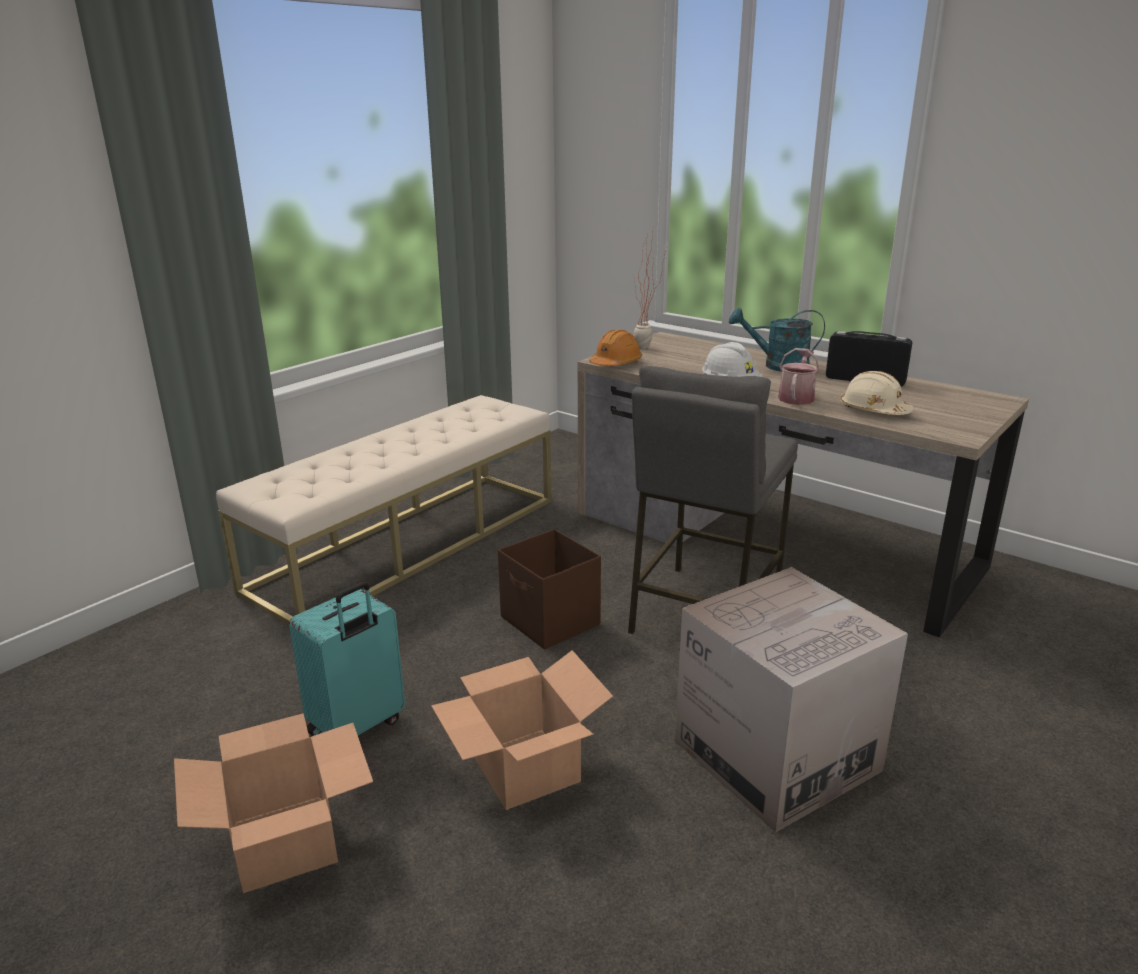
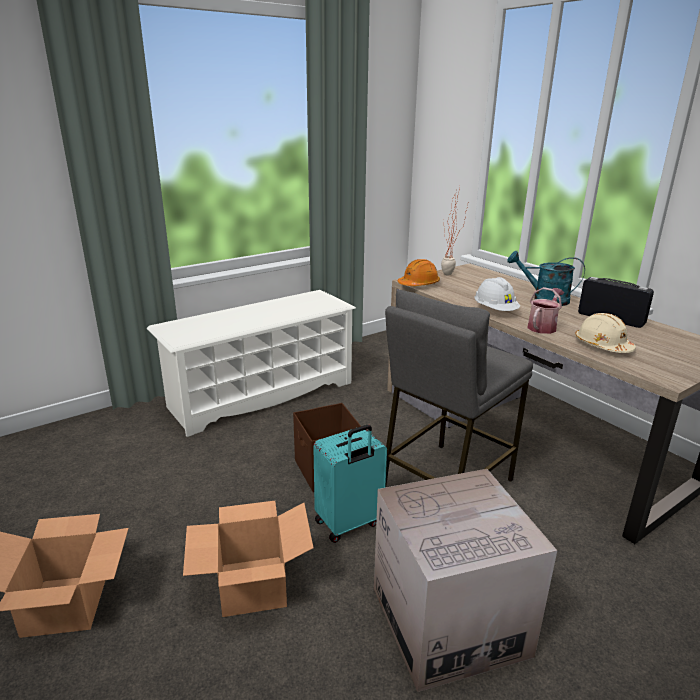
camera: 15 degrees right, 0 degrees up
beige bench [216,395,552,625] -> white shoe rack [147,290,356,437]
turquoise suitcase [289,582,405,736] -> turquoise suitcase moved to [313,425,387,543]

